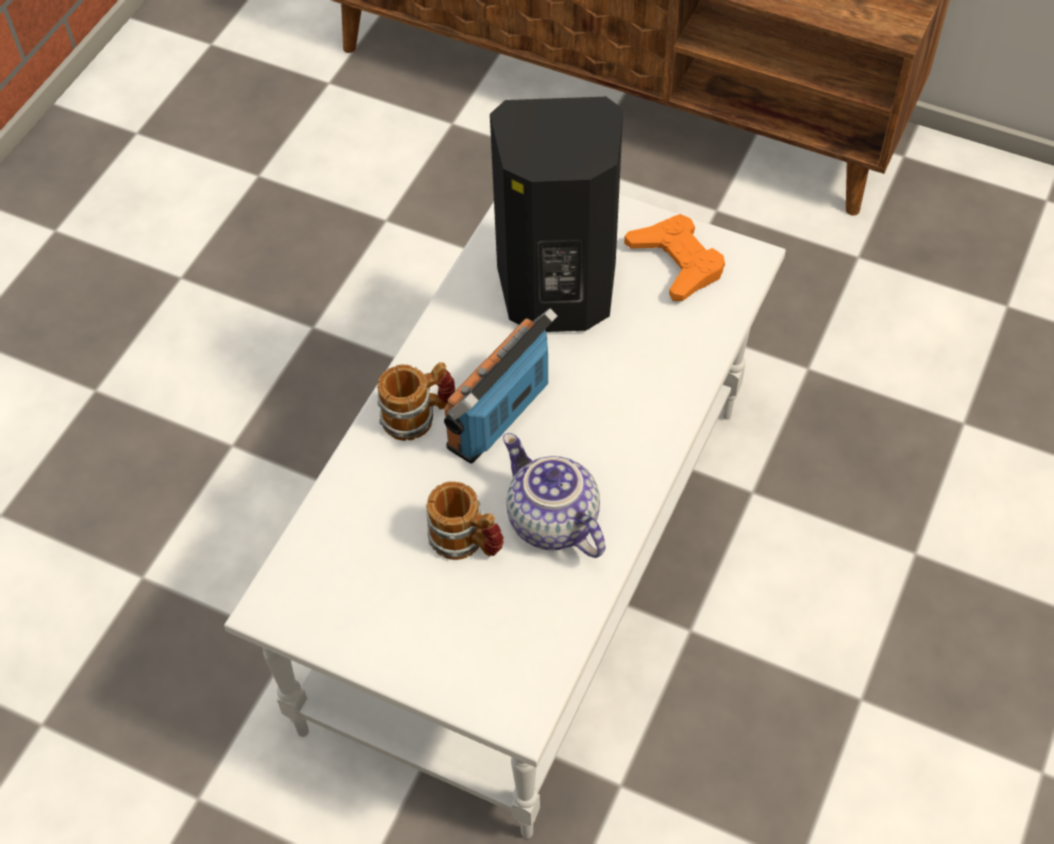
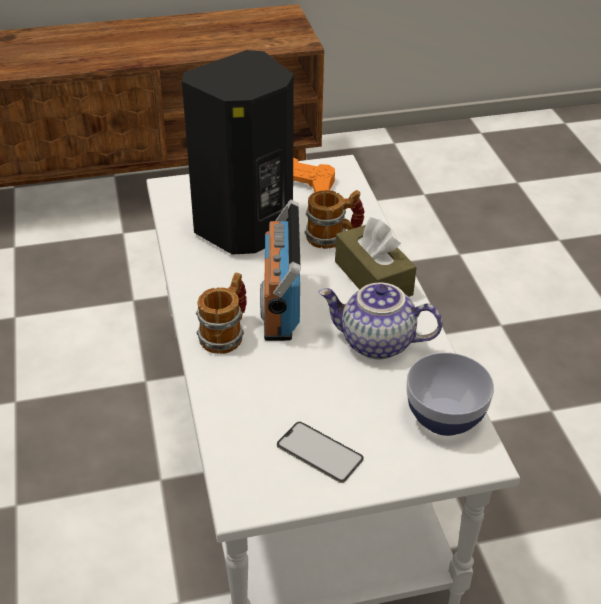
camera: 40 degrees left, 15 degrees down
mug [426,481,504,560] -> mug moved to [304,190,364,249]
none -> phone [277,421,364,483]
none -> brown tissue box [335,217,417,297]
none -> bowl [406,353,494,436]

